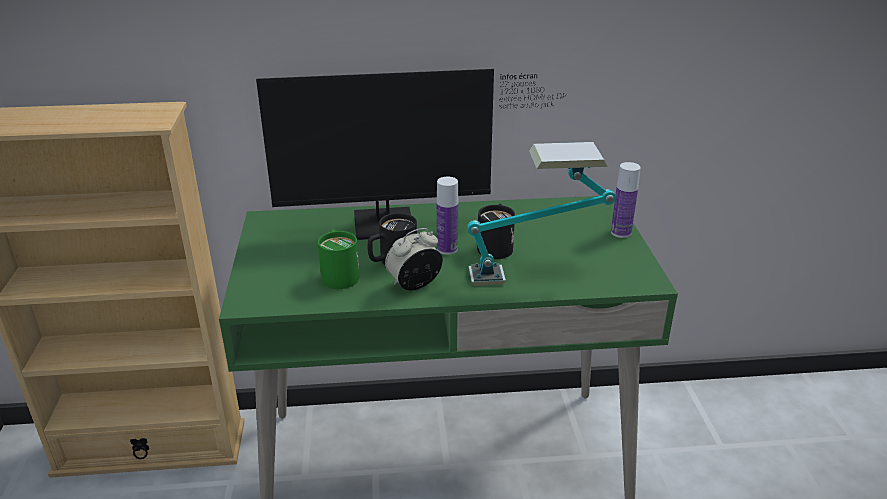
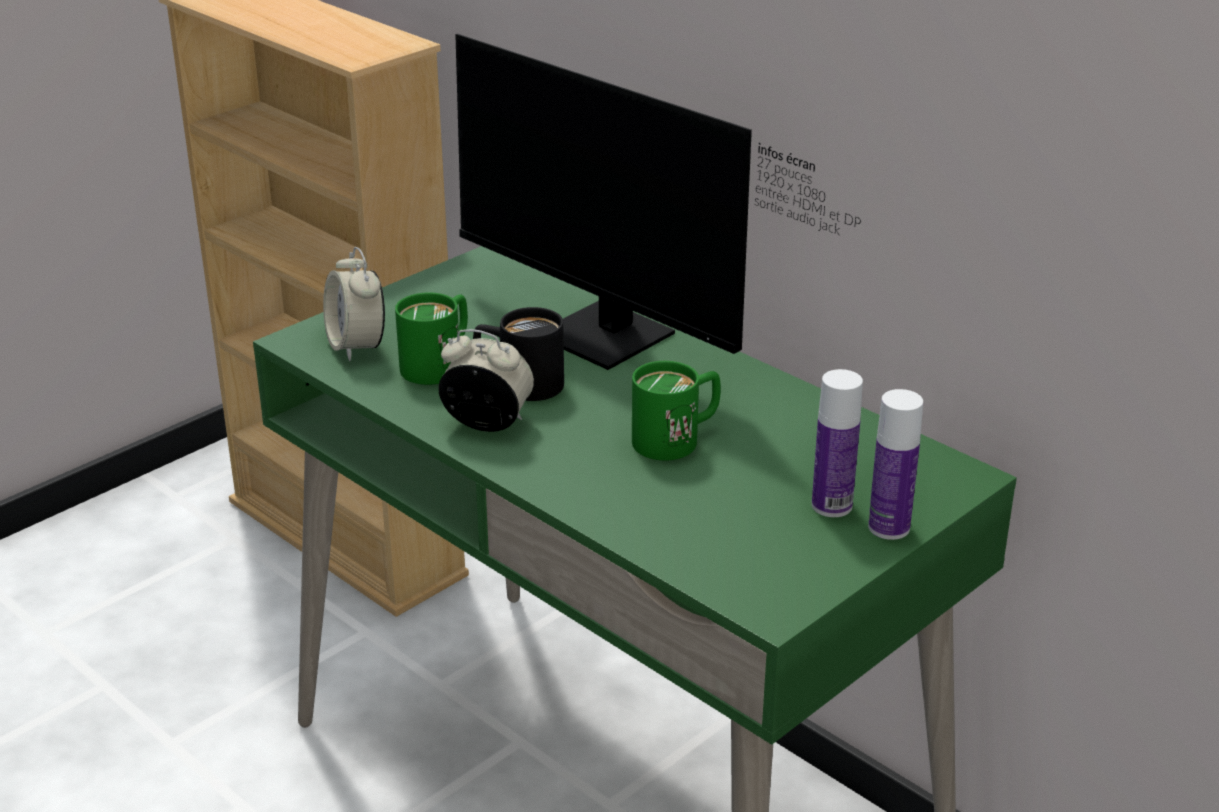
camera: 50 degrees right, 0 degrees up
bottle [437,177,458,255] -> bottle moved to [812,369,863,517]
table lamp [467,142,616,286] -> none
black mug [477,204,515,259] -> green mug [632,361,721,461]
none -> alarm clock [323,247,385,361]

